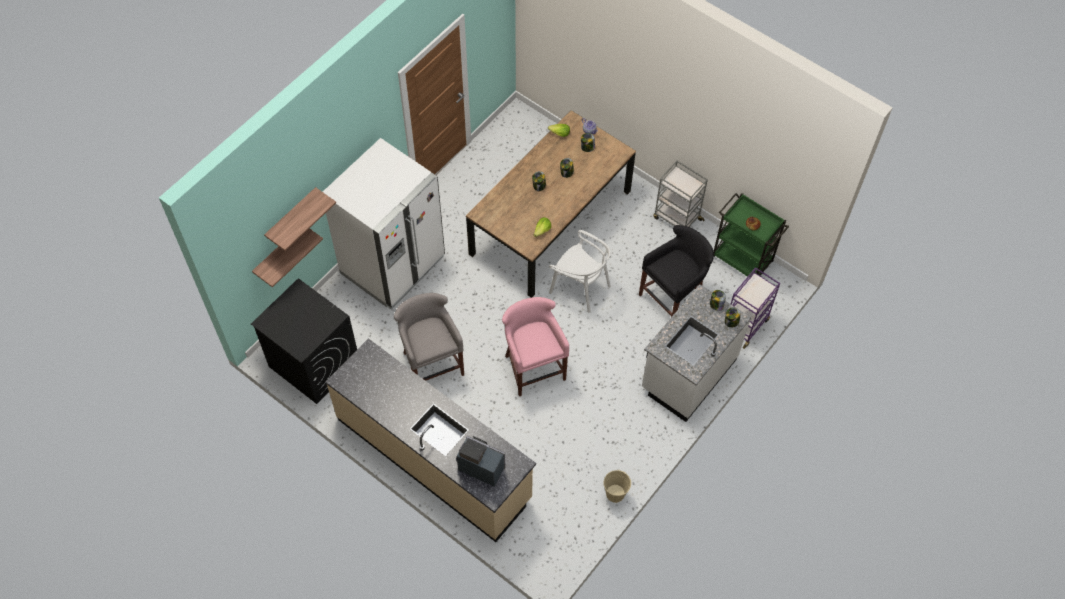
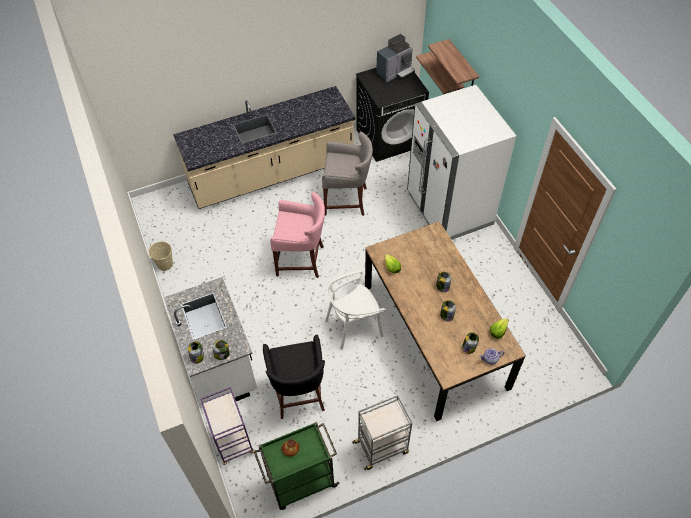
camera: 120 degrees right, 5 degrees down
coffee machine [457,436,506,487] -> coffee machine moved to [376,34,415,82]

